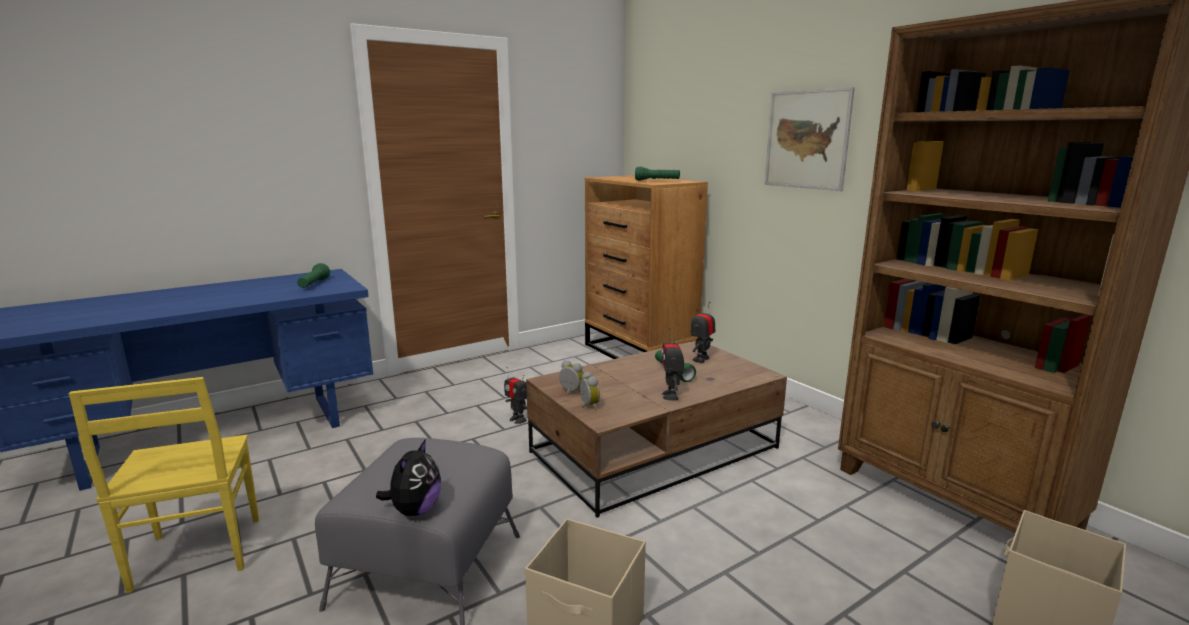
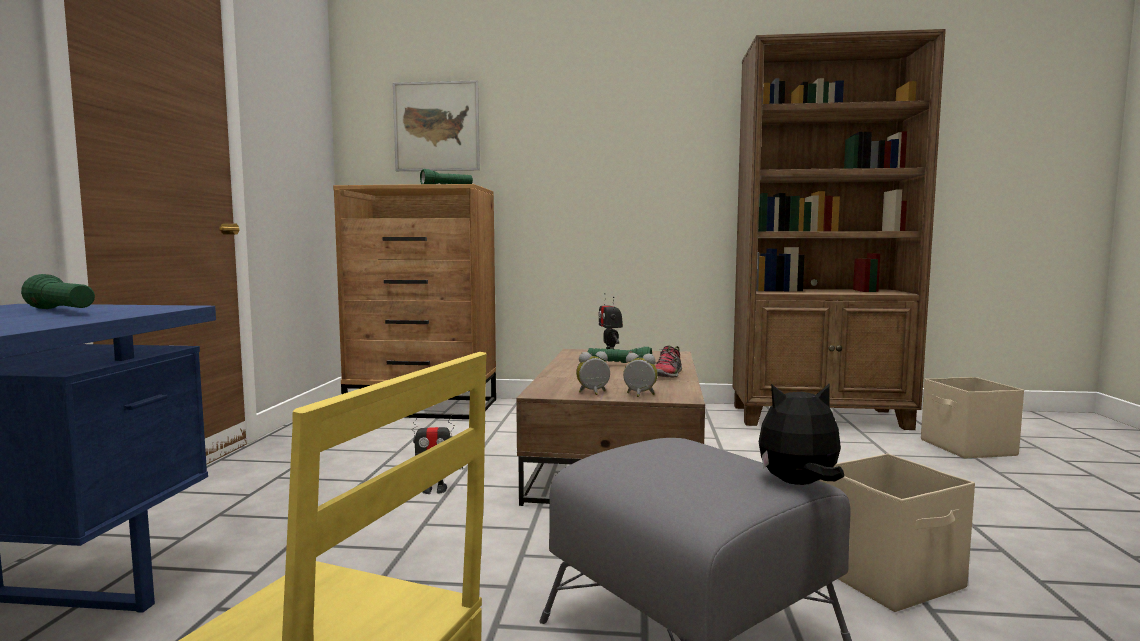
camera: 50 degrees left, 10 degrees down
plush toy [376,439,441,516] -> plush toy turned 60 degrees counterclockwise [759,384,844,485]
toy robot [661,328,684,400] -> shoe [655,345,682,378]
picture [765,87,855,191] -> picture moved to [393,80,480,171]

